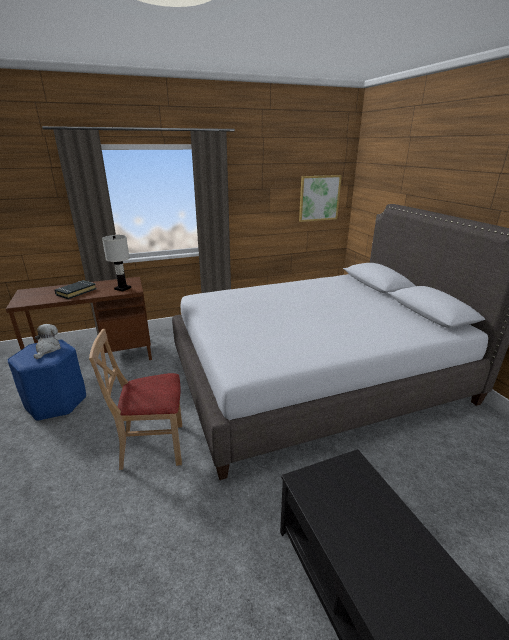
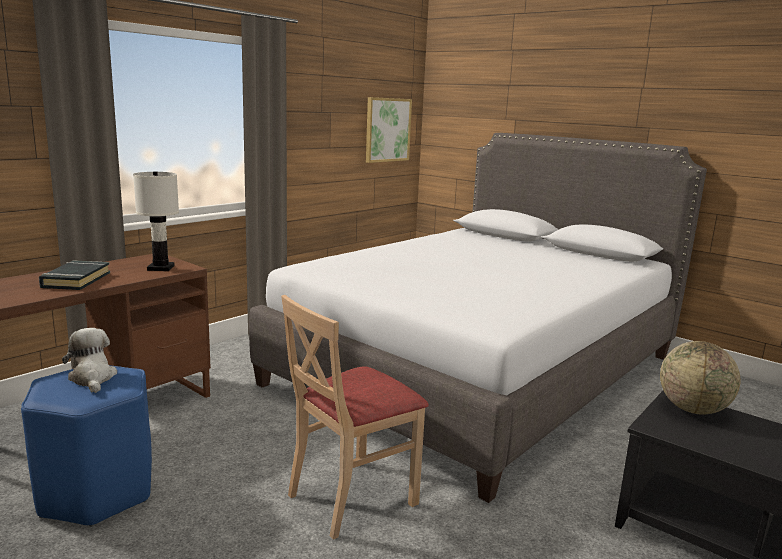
camera: 30 degrees left, 10 degrees down
none -> globe [660,341,741,414]

